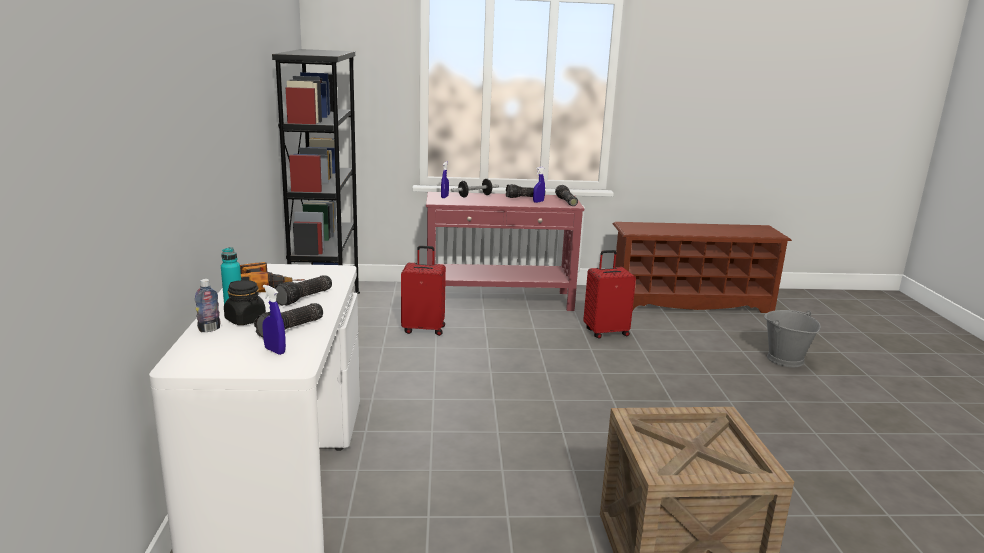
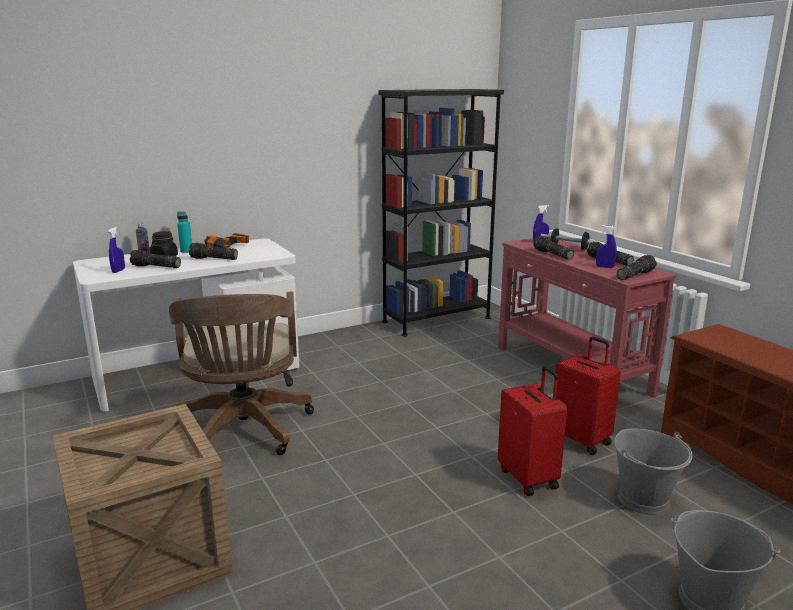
camera: 65 degrees right, 0 degrees up
red suitcase [401,246,446,336] -> red suitcase moved to [498,366,567,496]
none -> brown office chair [169,292,314,455]
none -> flashlight [533,236,574,260]
none -> grey bucket [614,428,693,515]

